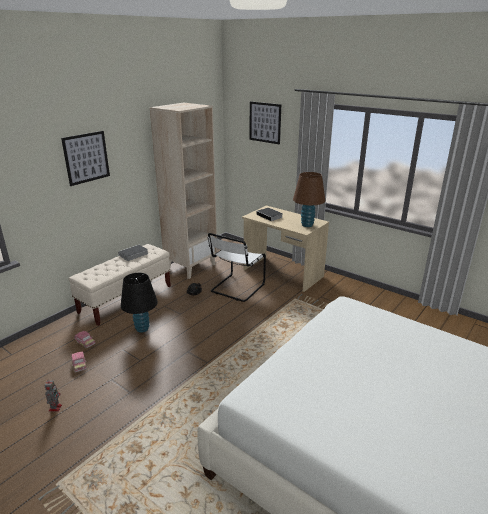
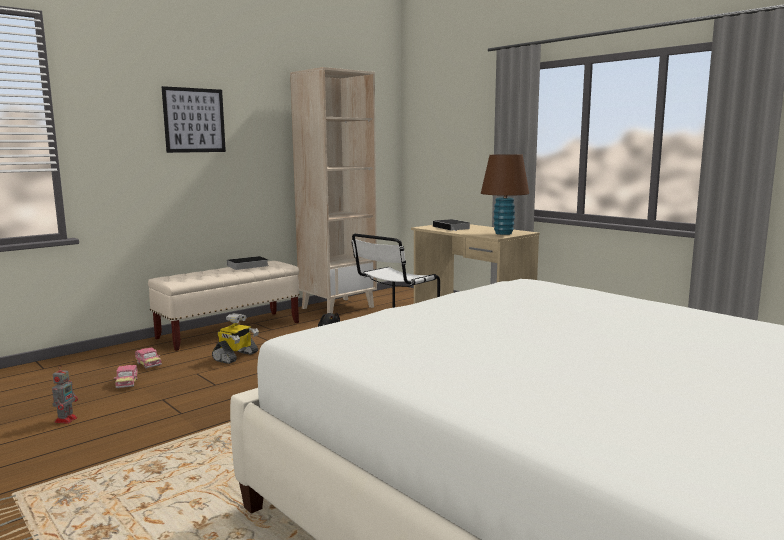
camera: 10 degrees right, 15 degrees down
black table lamp [121,273,158,333] -> toy robot [212,313,259,364]
picture [250,101,281,144] -> none

